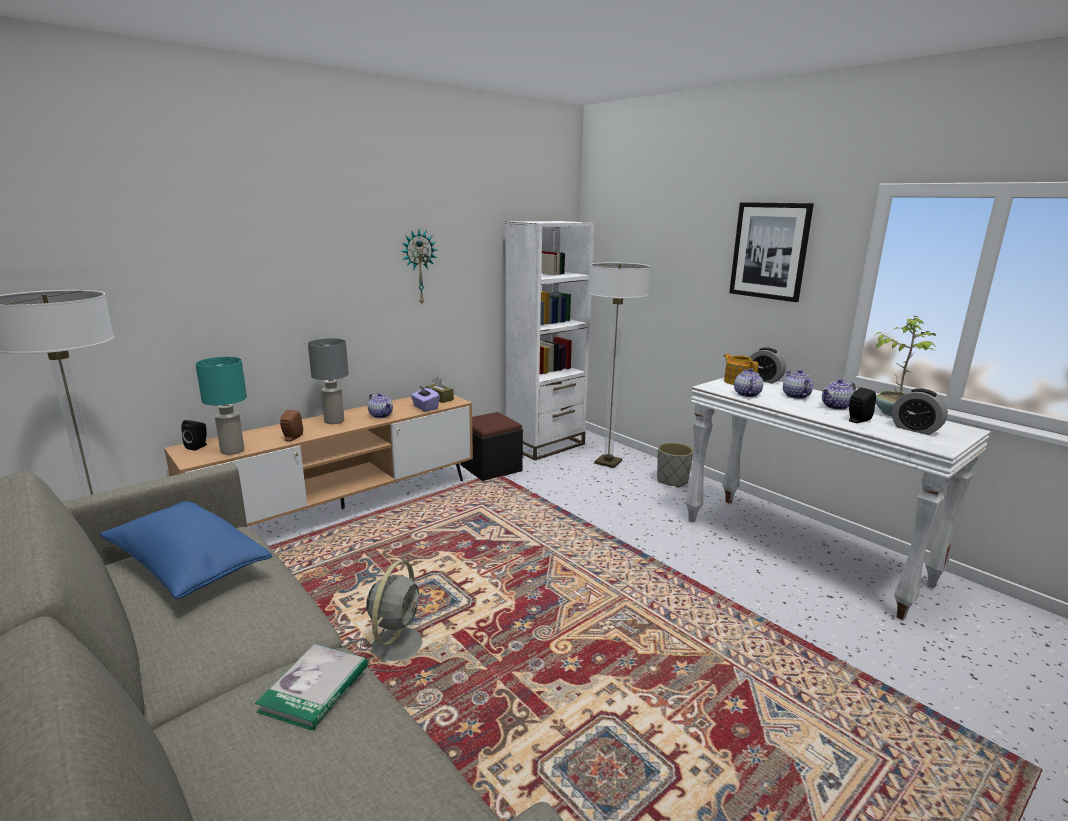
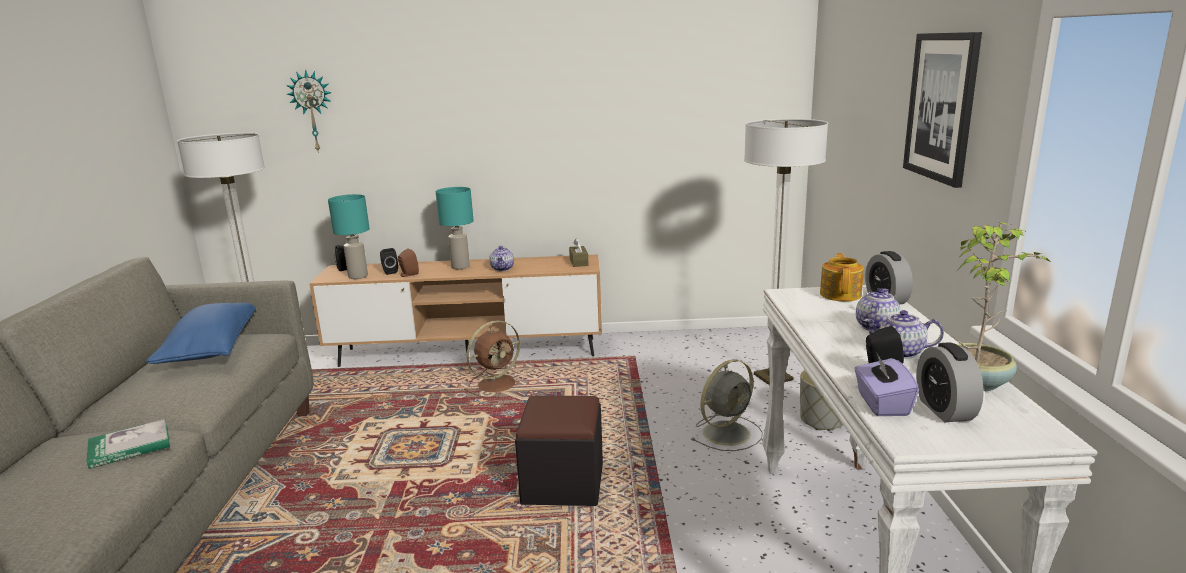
camera: 40 degrees right, 0 degrees up
grey table lamp [308,338,349,424] -> turquoise table lamp [435,187,474,269]
grey fan [360,560,422,672] -> grey fan moved to [690,359,763,451]
wall clock [401,230,437,303] -> wall clock moved to [286,69,332,153]
purple tissue box [411,385,440,412] -> purple tissue box moved to [854,352,919,416]
black ottoman [460,412,523,481] -> black ottoman moved to [515,396,603,506]
white bookcase [505,221,595,461] -> none
teapot [734,368,763,397] -> none
none -> black speaker [380,248,398,275]
none -> brown fan [464,320,520,397]

